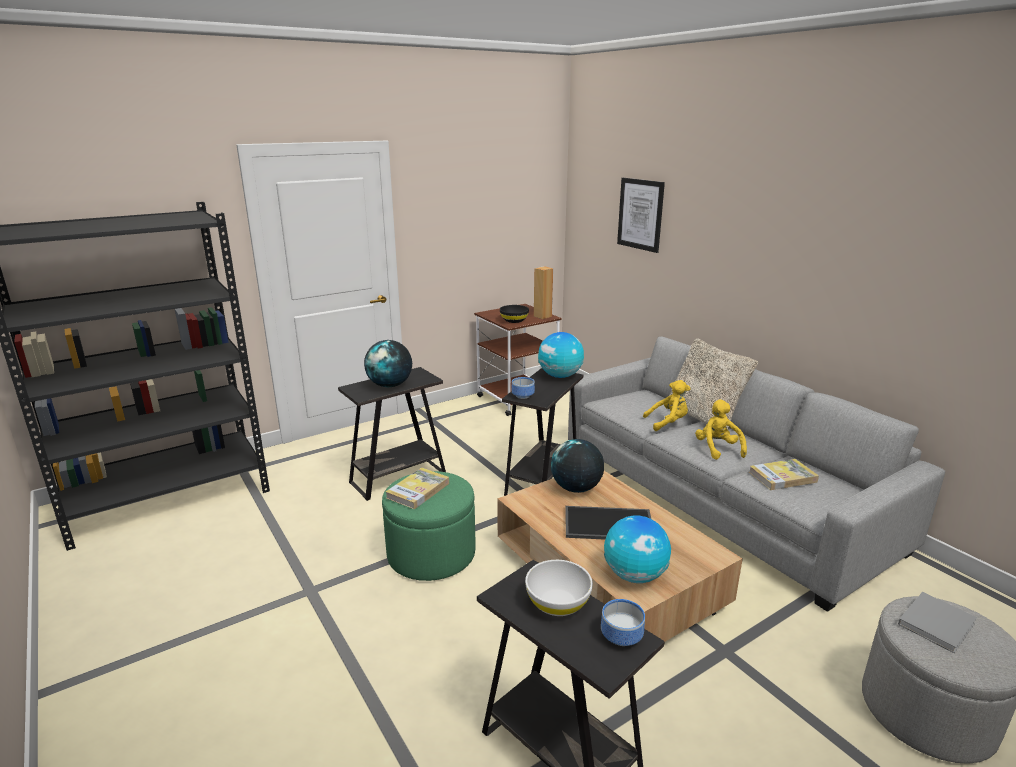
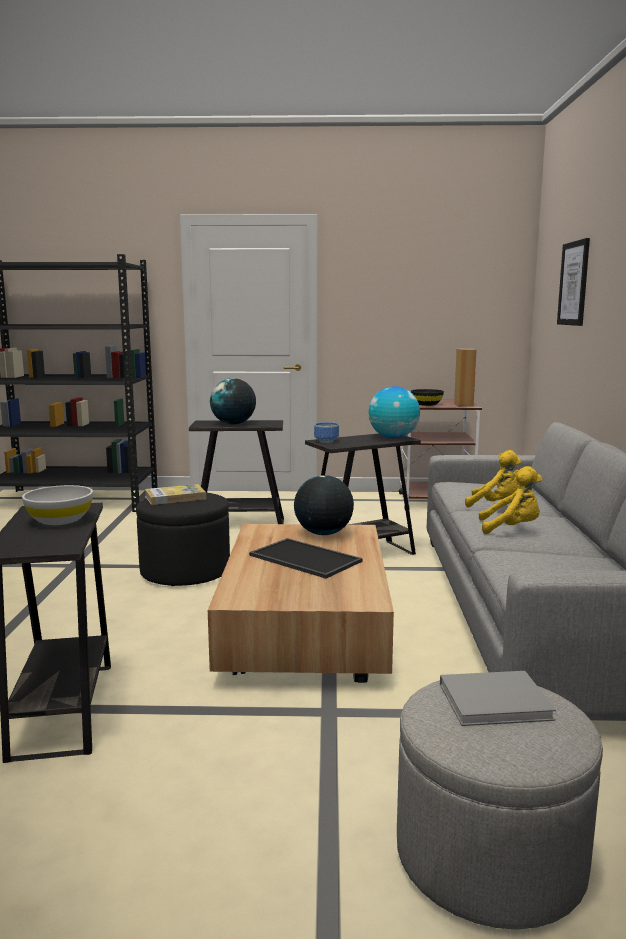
camera: 35 degrees right, 10 degrees down
green ottoman [382,471,476,581] -> black ottoman [136,493,230,586]
bowl [601,599,645,646] -> none
globe [604,516,671,583] -> none
beige pillow [669,338,759,429] -> none
yellow plush toy [695,400,747,460] -> yellow plush toy turned 75 degrees clockwise [479,466,542,534]
book [749,459,819,490] -> none

